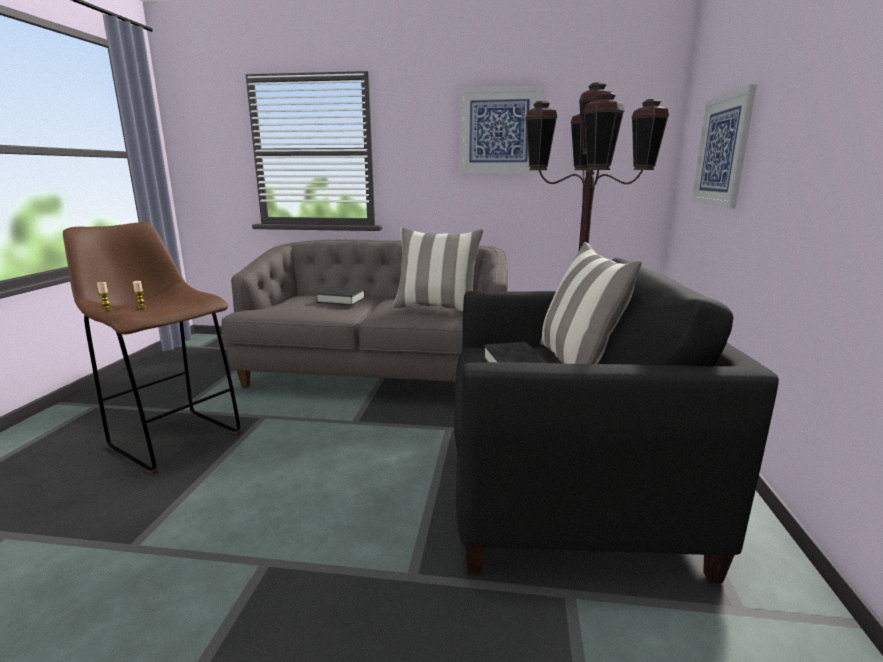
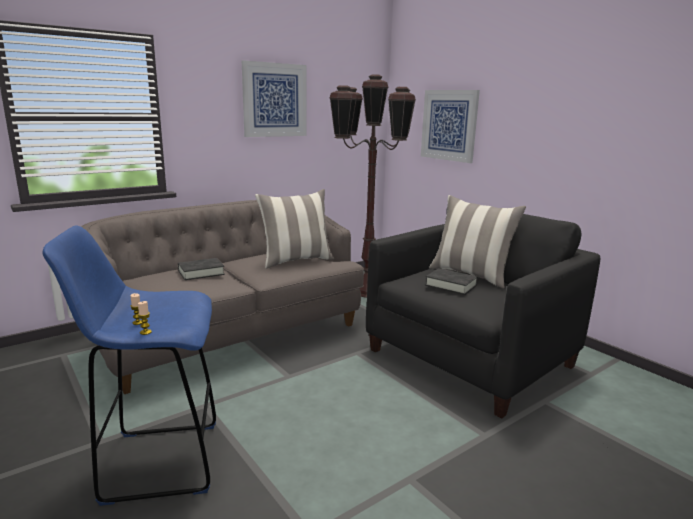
camera: 45 degrees left, 0 degrees up
brown stool [63,222,241,475] -> blue stool [43,225,216,506]

